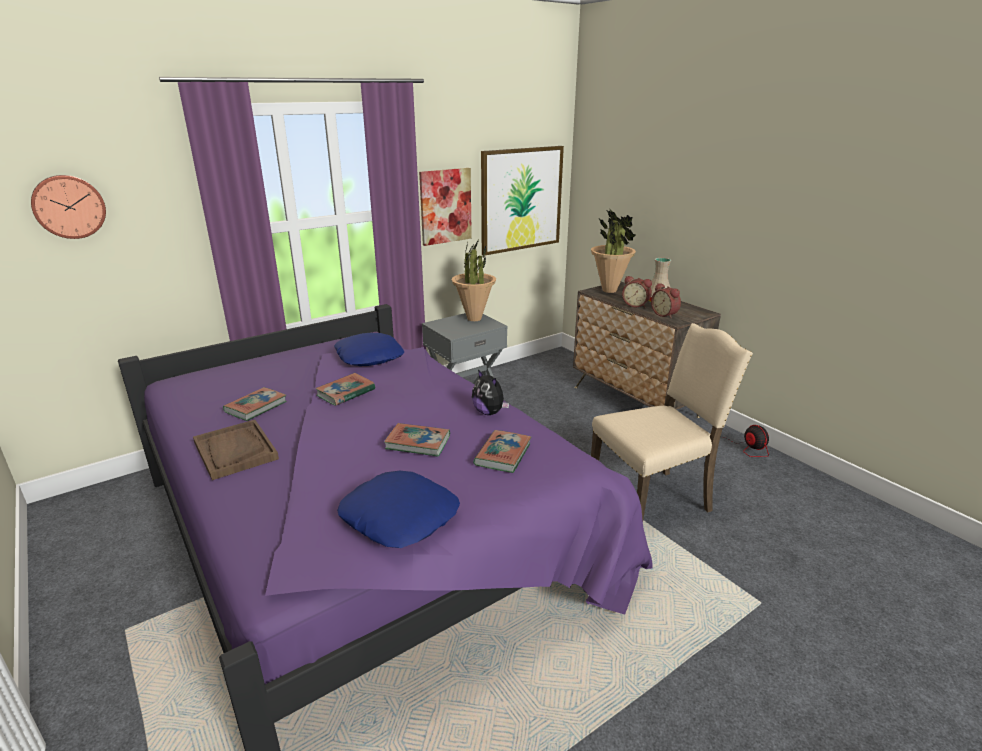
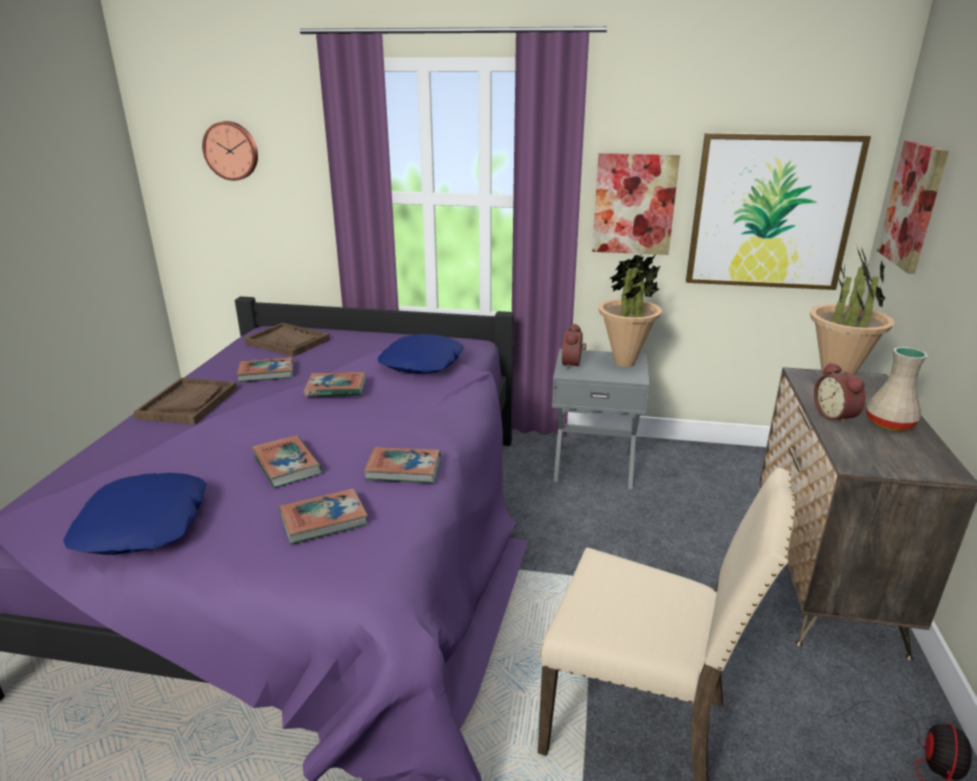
camera: 45 degrees right, 0 degrees up
plush toy [472,370,509,415] -> book [364,447,441,483]
alarm clock [651,283,681,319] -> alarm clock moved to [562,323,586,369]
none -> brown tray [244,323,330,357]
none -> picture [877,141,949,274]

